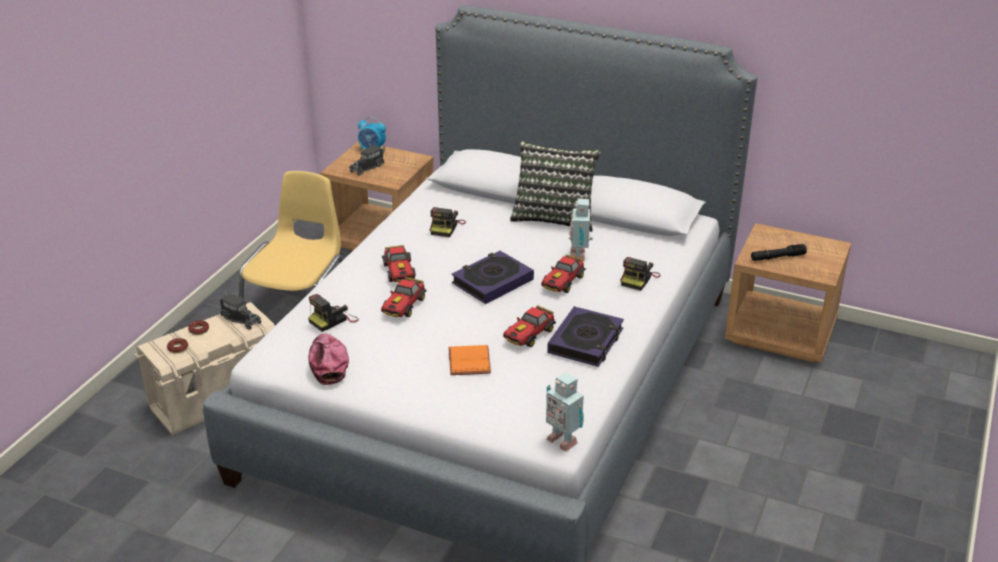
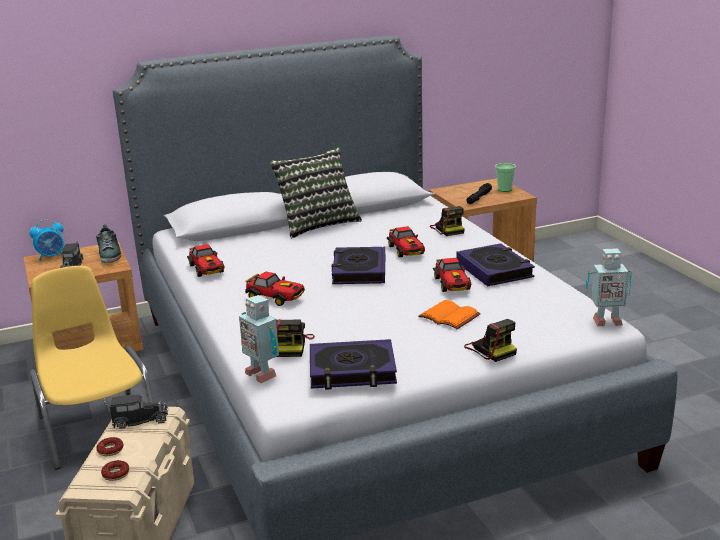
camera: 45 degrees left, 10 degrees down
cap [308,334,349,385] -> book [310,339,397,390]
toy car [381,277,427,317] -> toy car moved to [187,244,225,277]
camera [430,207,466,237] -> camera moved to [464,319,517,362]
toy robot [569,198,593,262] -> toy robot moved to [239,295,279,383]
none -> shoe [96,225,121,263]
none -> cup [495,163,516,192]

